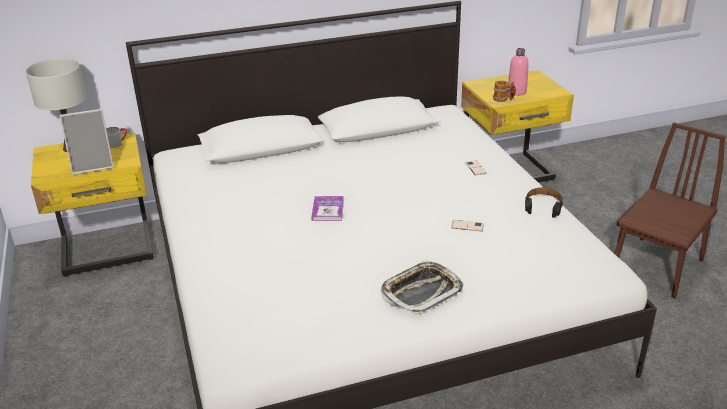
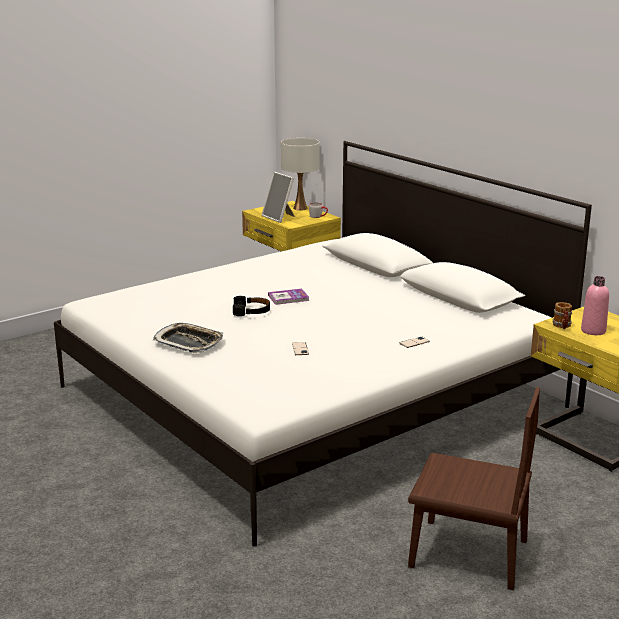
camera: 70 degrees right, 10 degrees down
black headphones [525,187,563,218] -> black headphones moved to [233,296,270,316]

